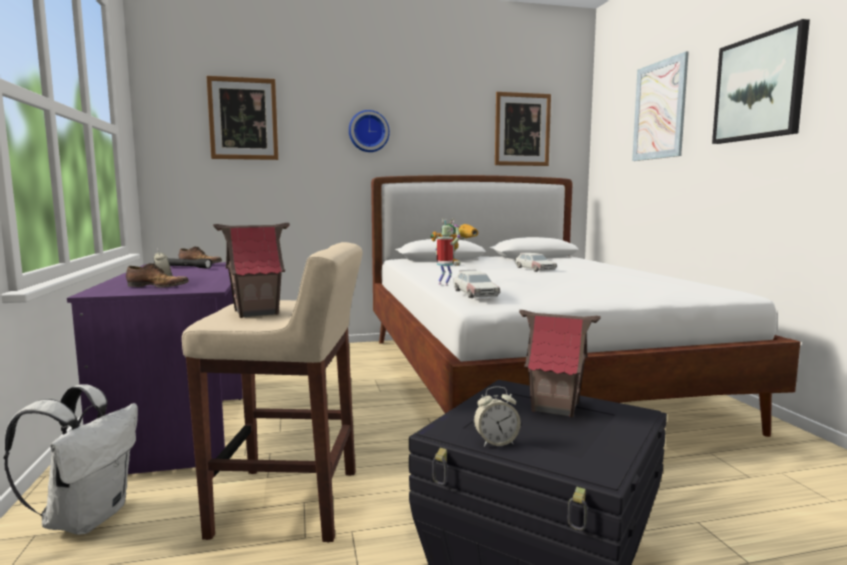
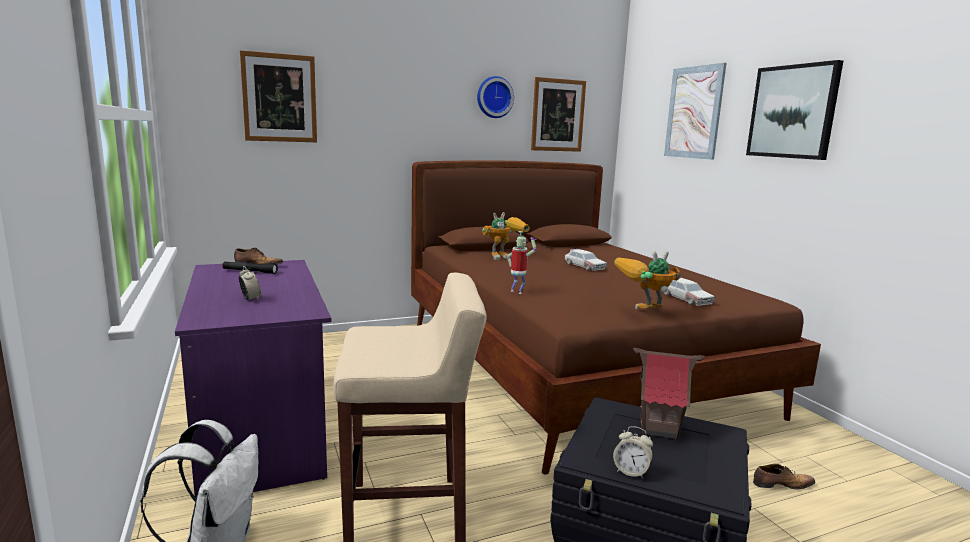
camera: 10 degrees left, 5 degrees up
shoe [126,263,189,288] -> shoe moved to [753,464,815,490]
toy house [213,223,290,318] -> none
wall clock [349,110,390,152] -> wall clock moved to [477,76,514,118]
white bed [371,175,800,437] -> brown bed [411,160,821,475]
toy car [454,270,500,298] -> toy car moved to [664,277,715,306]
alarm clock [474,386,521,447] -> alarm clock turned 45 degrees clockwise [613,426,653,479]
none -> toy robot [614,251,681,309]

